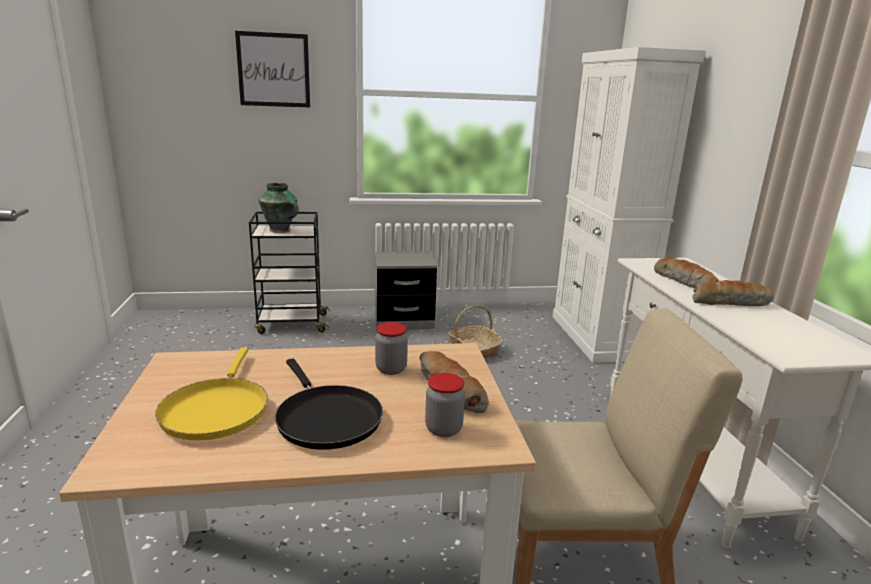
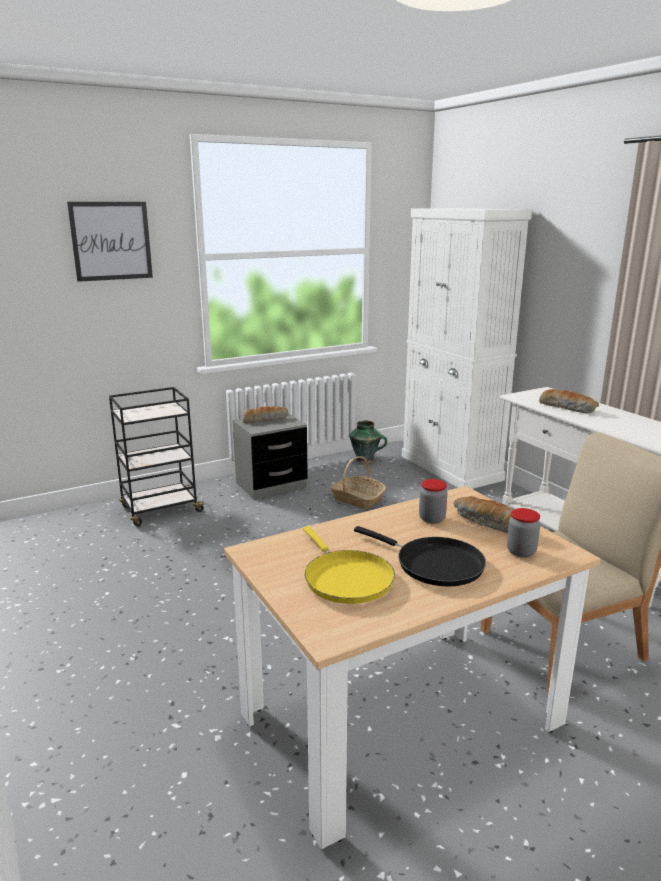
camera: 20 degrees left, 0 degrees up
vase [259,183,299,233] -> vase moved to [350,421,387,463]
bread [692,280,774,306] -> bread moved to [242,406,288,423]

